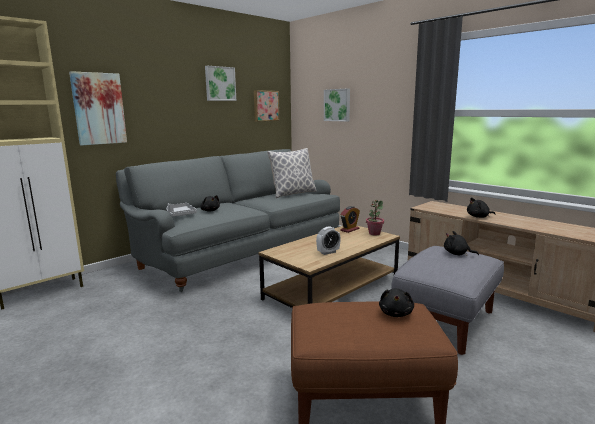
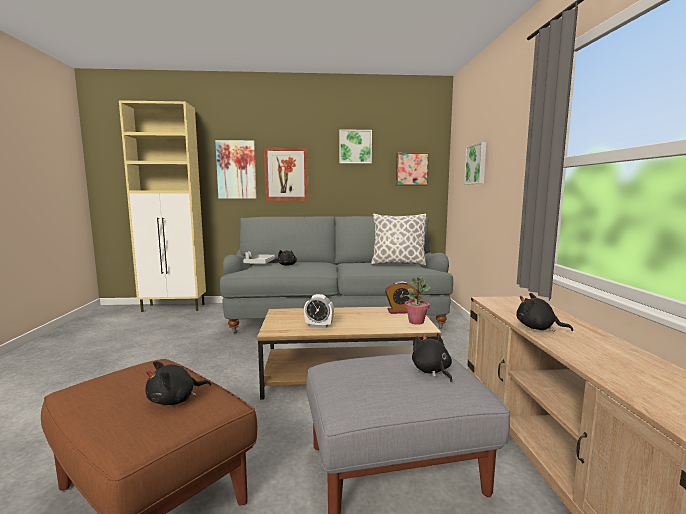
camera: 40 degrees right, 5 degrees down
none -> picture [264,147,308,201]

